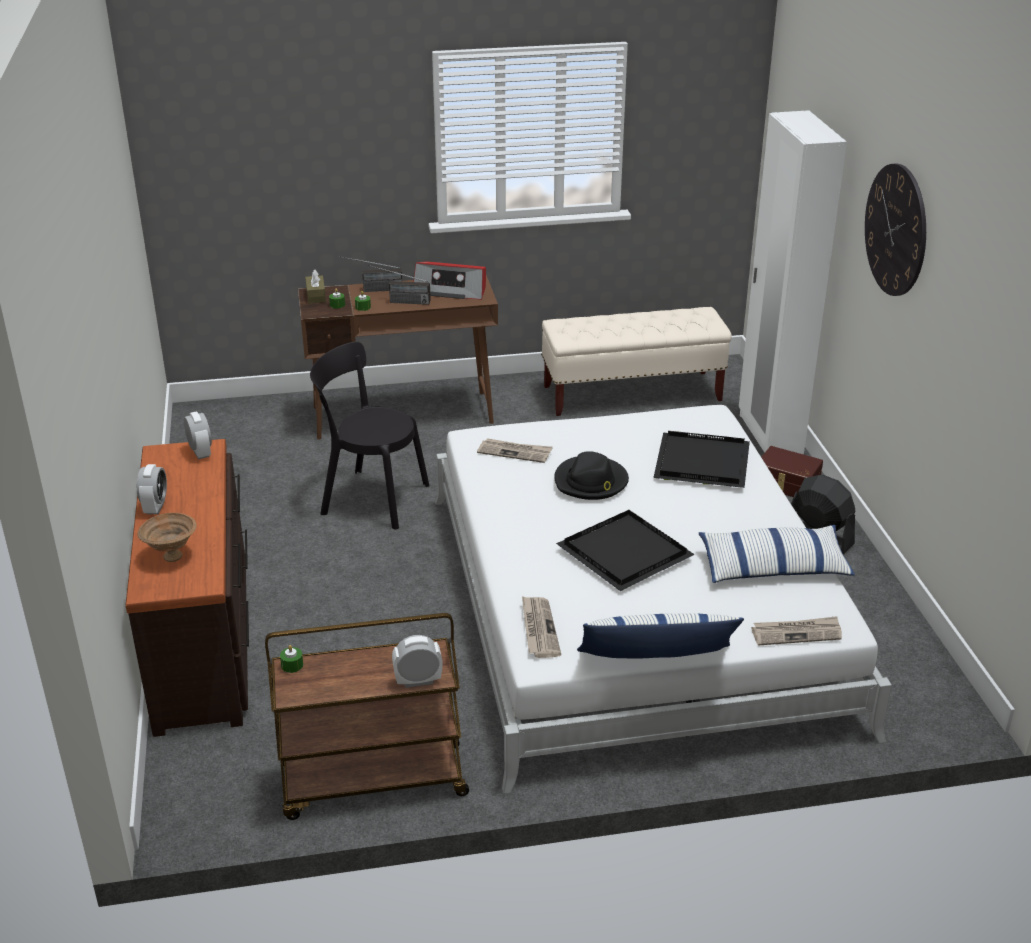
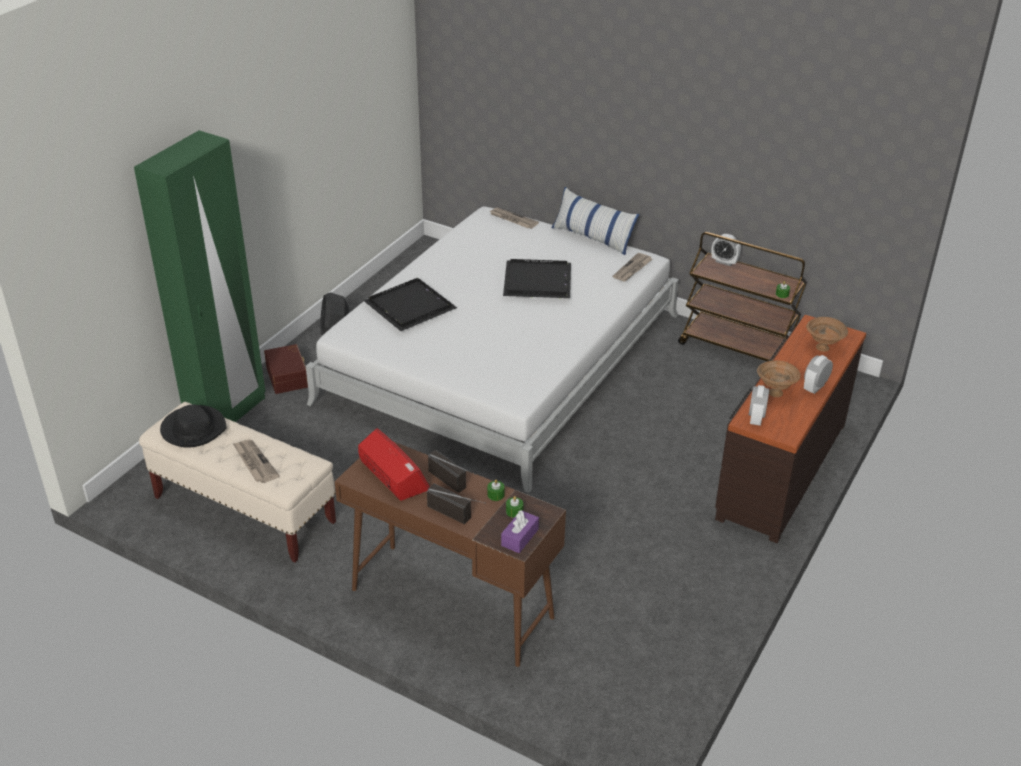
camera: 140 degrees left, 5 degrees up
brown tissue box [305,269,326,304] -> purple tissue box [501,510,539,553]
black chair [310,341,429,530] -> none
newspaper [477,438,553,463] -> newspaper moved to [233,440,280,483]
black hat [554,451,629,500] -> black hat moved to [160,404,227,447]
pillow [699,525,855,583] -> none
white wardrobe [739,110,847,455] -> green wardrobe [134,130,265,422]
wall clock [865,163,926,296] -> none
none -> brown bowl [757,360,801,397]

